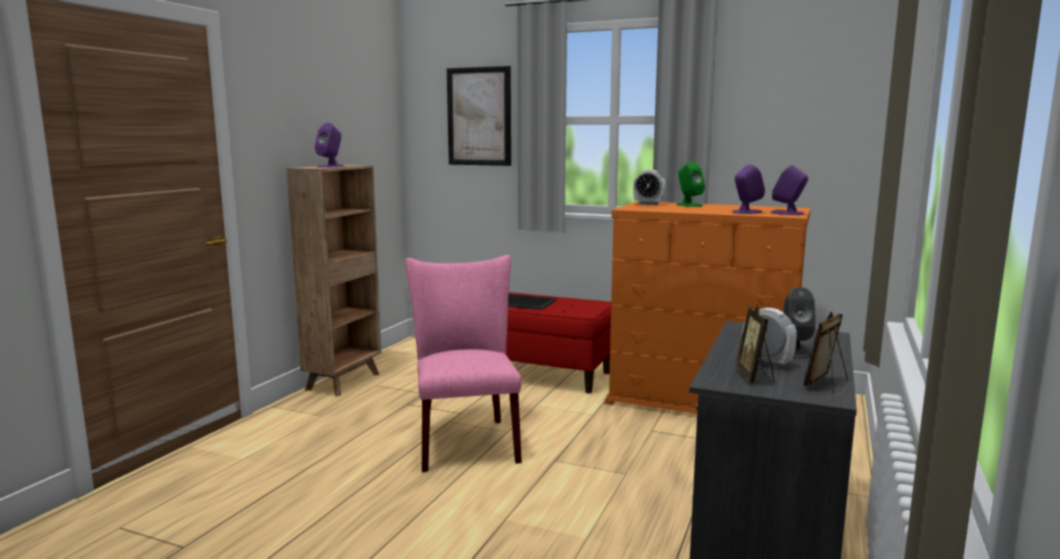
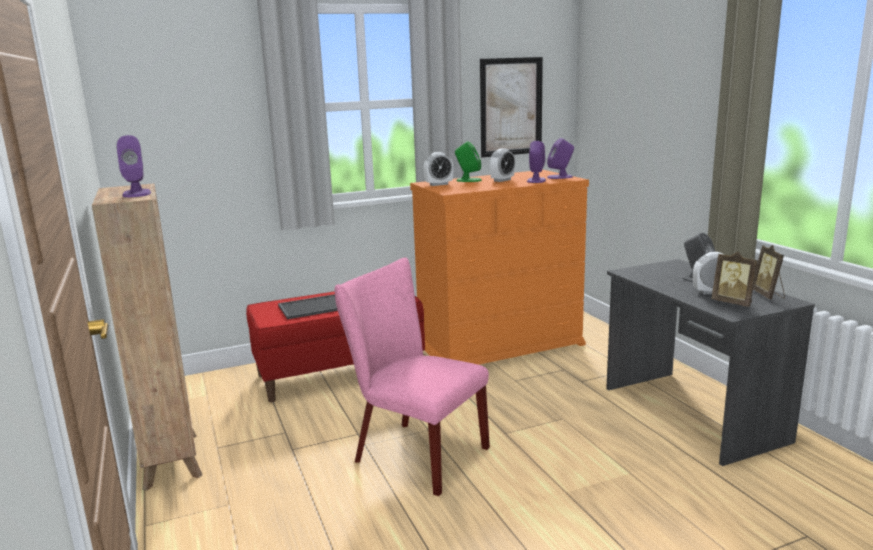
camera: 45 degrees left, 5 degrees up
picture [447,66,511,166] -> picture moved to [480,57,543,157]
none -> alarm clock [490,148,515,182]

